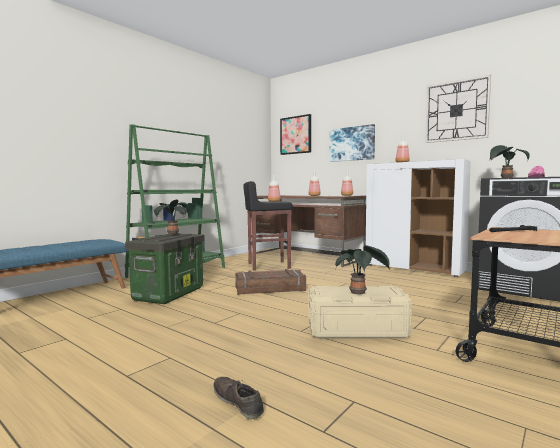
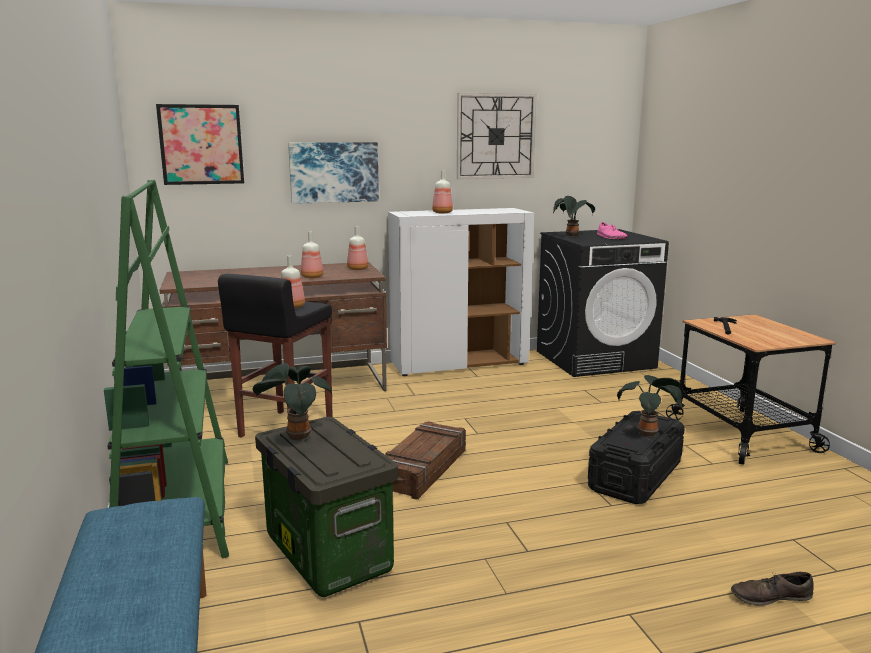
camera: 55 degrees left, 10 degrees up
beige storage box [308,285,412,339] -> black storage box [588,411,685,504]

